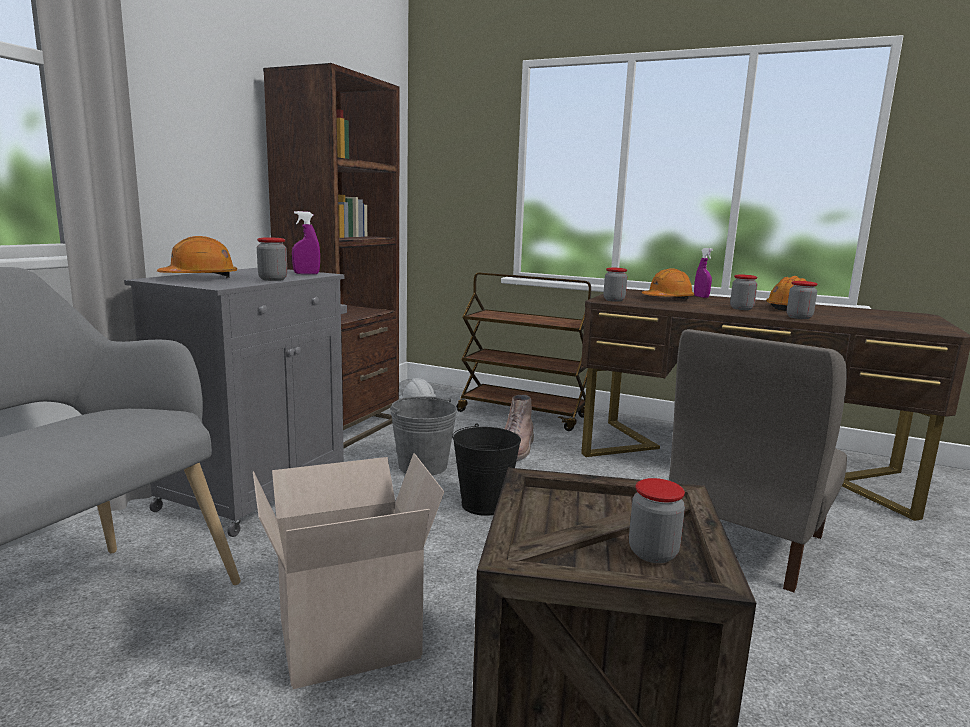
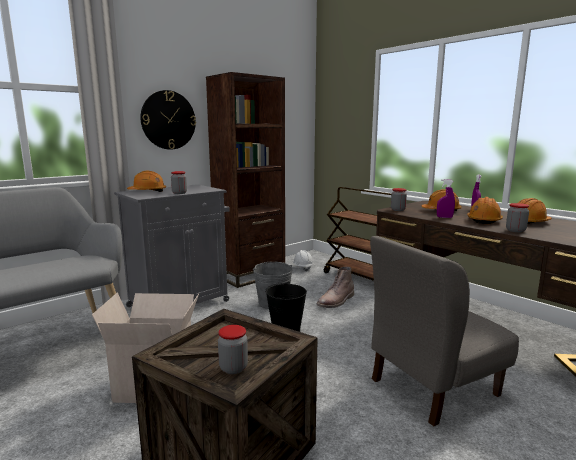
camera: 25 degrees right, 0 degrees up
purple spray bottle [292,211,320,274] -> purple spray bottle moved to [437,179,455,218]
jar [730,274,758,310] -> orange hard hat [467,197,503,224]
none -> wall clock [140,90,196,150]

